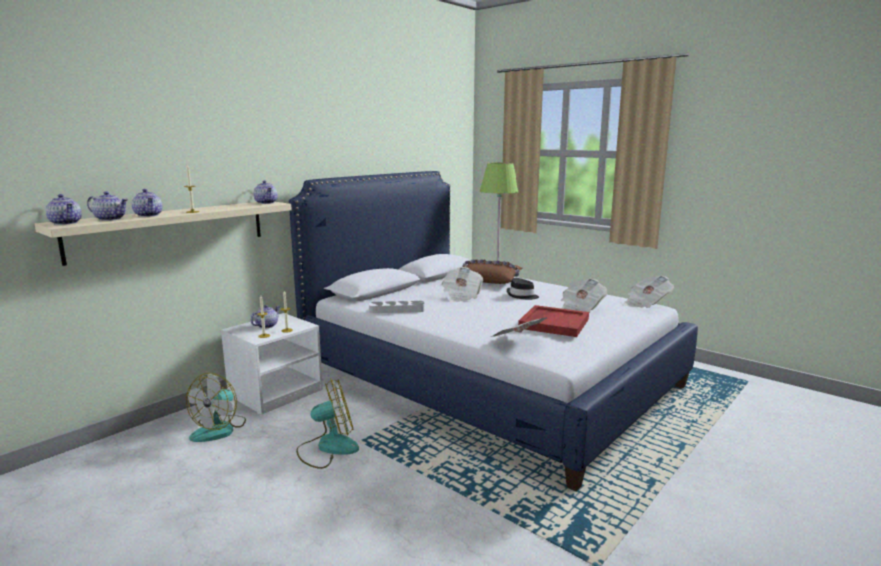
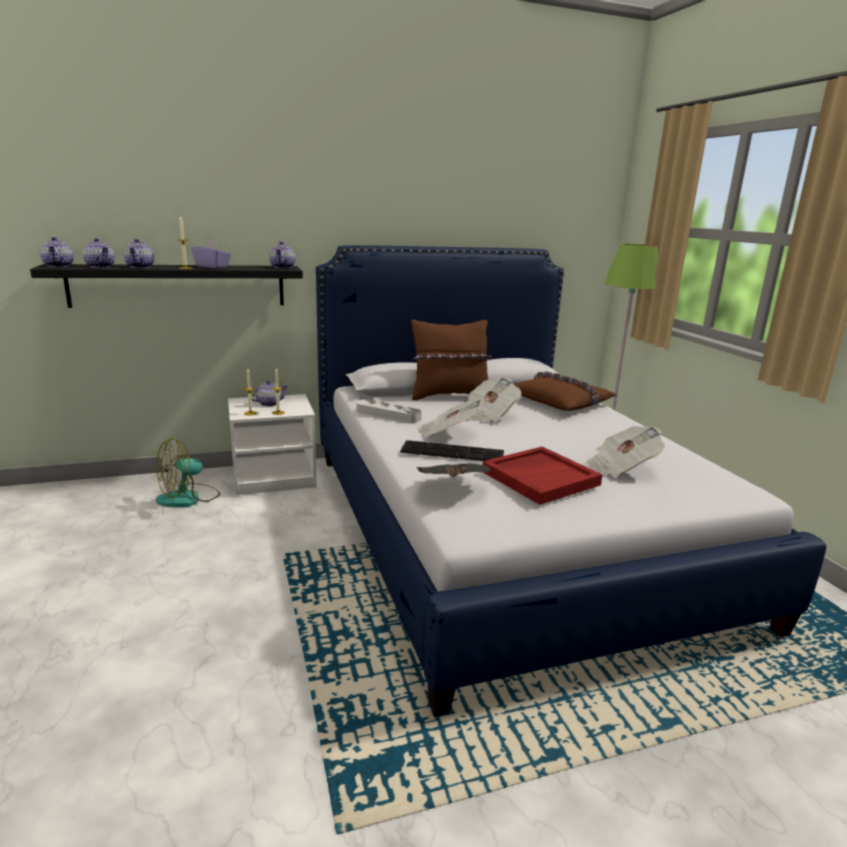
camera: 30 degrees right, 5 degrees up
beige shelf [35,202,292,266] -> black shelf [30,264,303,308]
fan [296,378,359,469] -> none
black hat [507,278,539,300] -> none
newspaper [624,276,674,308] -> newspaper moved to [417,399,483,437]
none -> purple tissue box [192,240,231,268]
none -> keyboard [400,440,504,461]
none -> brown pillow [412,319,492,400]

